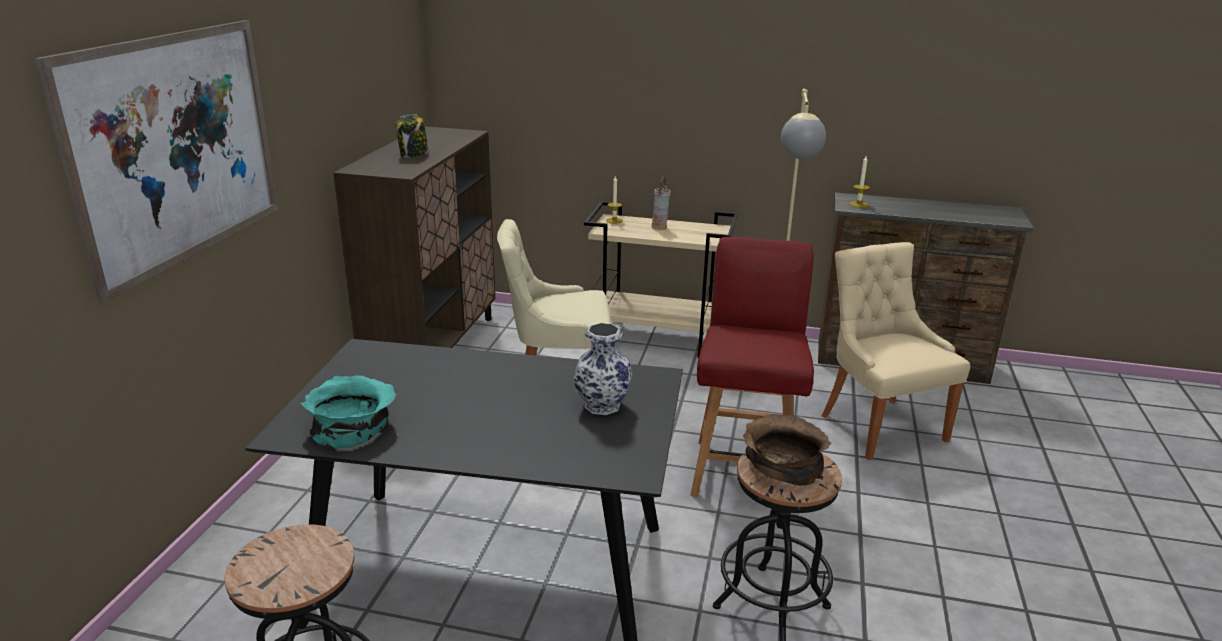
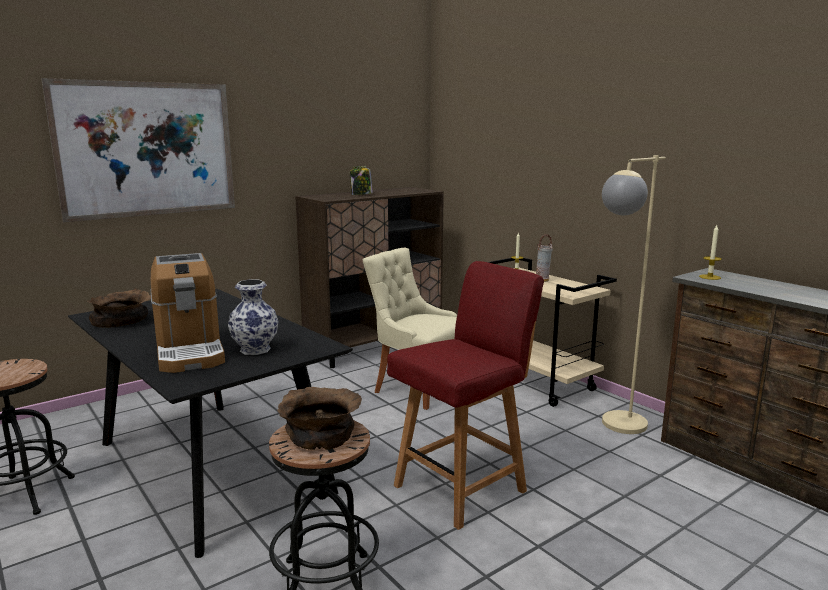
camera: 40 degrees right, 10 degrees down
turquoise bowl [301,375,396,448] -> brown bowl [87,288,151,328]
beige chair [822,242,970,460] -> none
none -> coffee machine [151,253,225,373]

